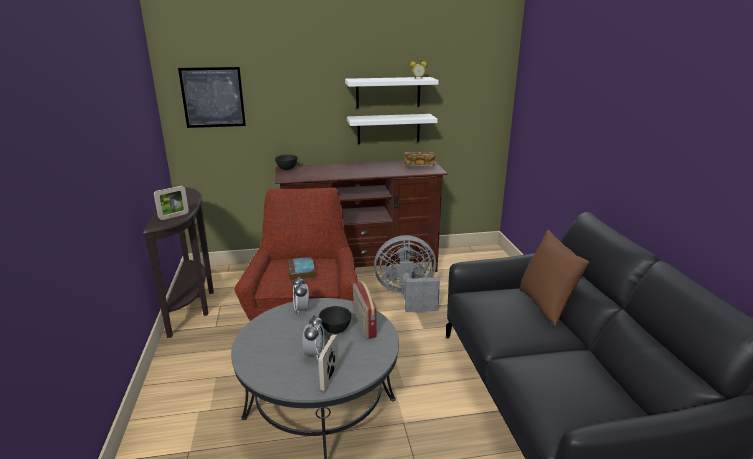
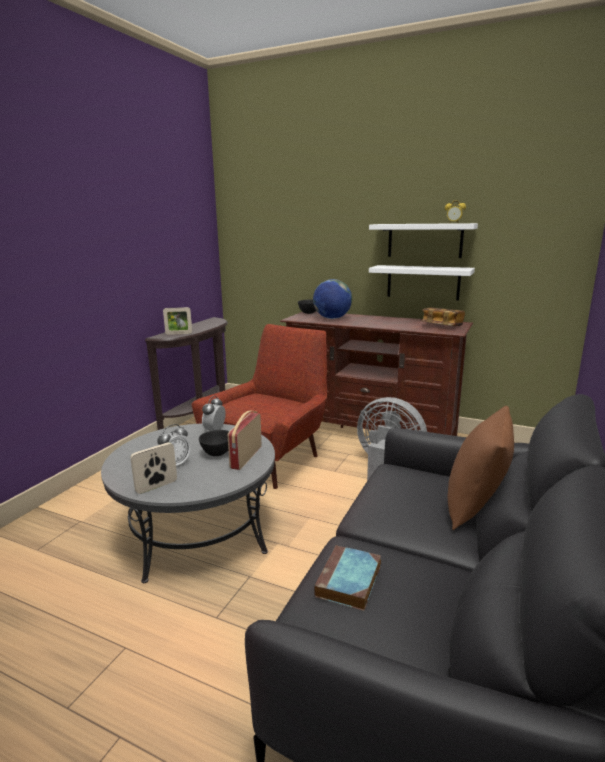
camera: 35 degrees right, 5 degrees down
picture [178,67,246,128] -> none
book [288,257,316,281] -> book moved to [314,545,381,611]
none -> globe [313,279,352,319]

